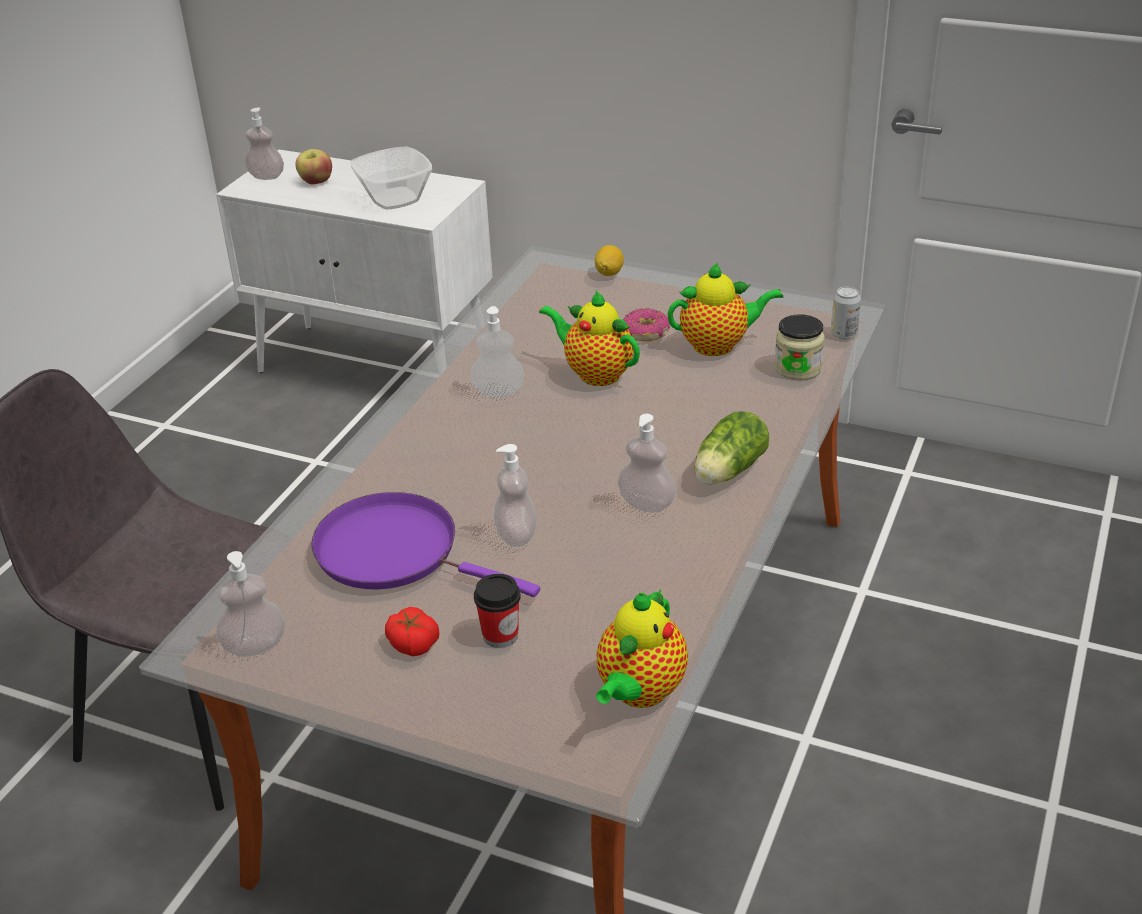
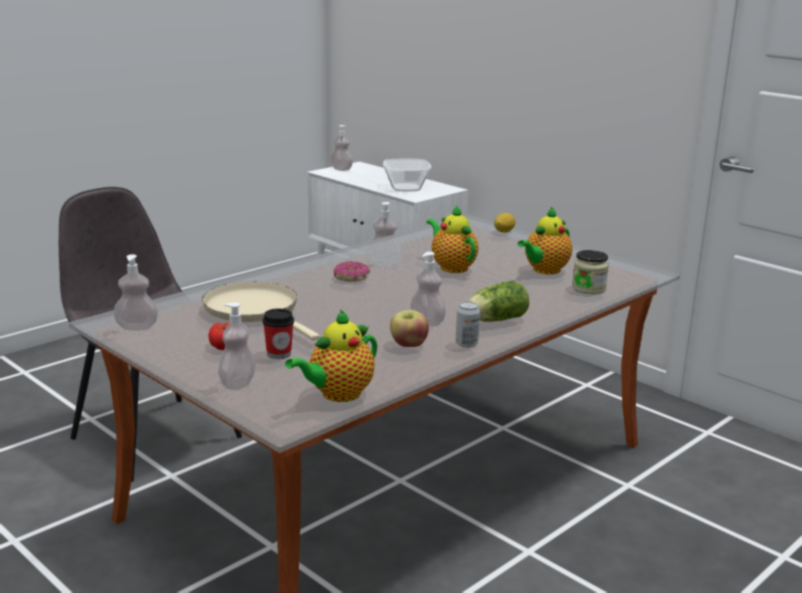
camera: 20 degrees right, 15 degrees down
apple [295,149,332,184] -> apple moved to [390,310,429,347]
purple frying pan [311,492,540,597] -> beige frying pan [202,281,320,341]
soap dispenser [494,444,537,547] -> soap dispenser moved to [218,302,256,390]
donut [623,309,670,341] -> donut moved to [334,261,370,282]
teapot [668,263,783,356] -> teapot turned 120 degrees clockwise [518,207,572,275]
can [831,286,861,340] -> can moved to [455,302,480,348]

